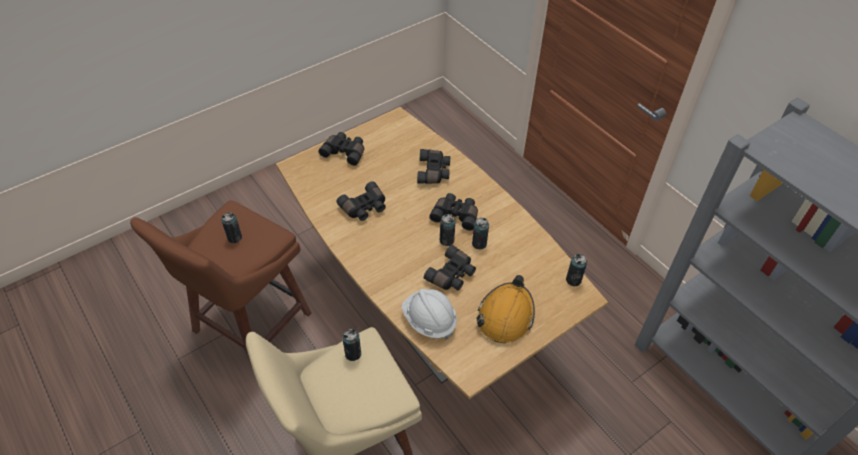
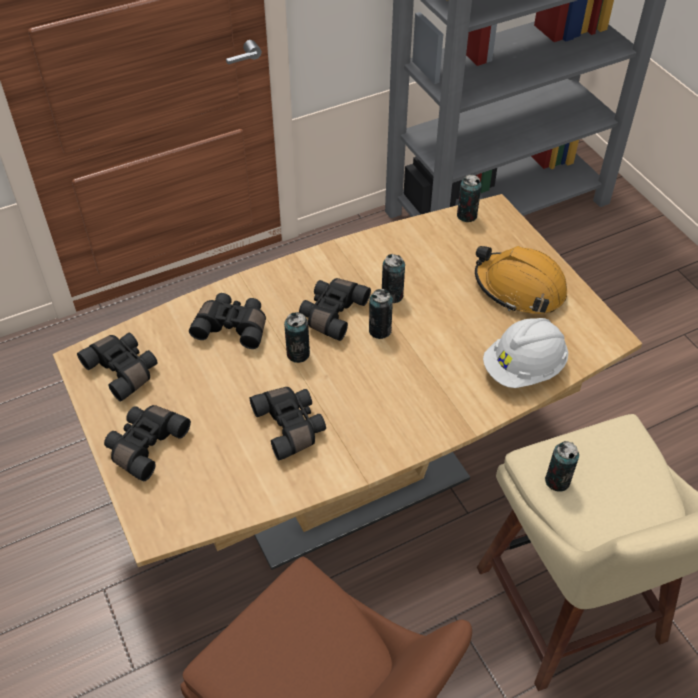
camera: 80 degrees left, 0 degrees up
can [221,212,242,243] -> can moved to [284,312,310,363]
black binoculars [424,245,476,290] -> black binoculars moved to [77,333,158,401]

